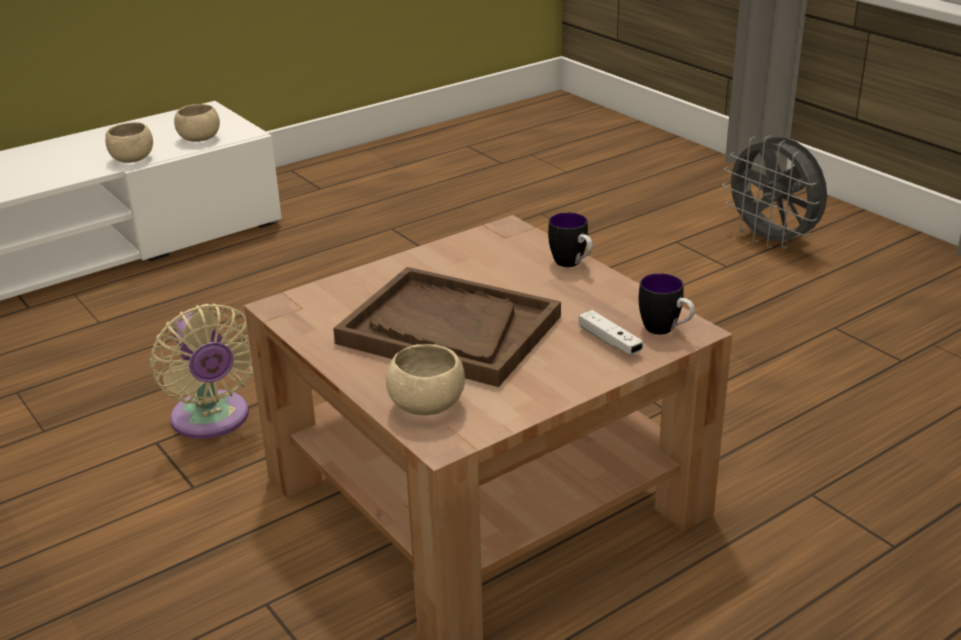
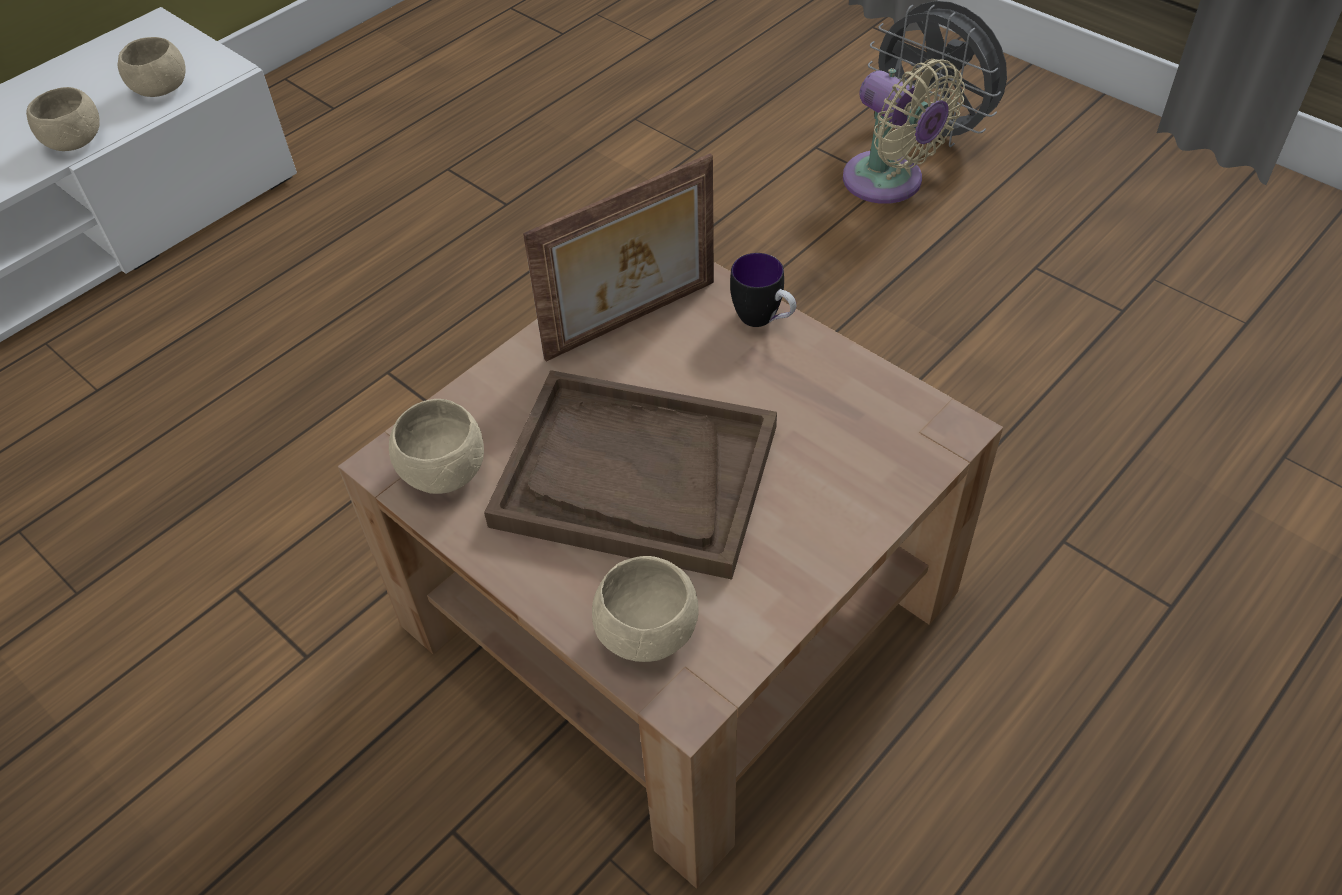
camera: 10 degrees left, 20 degrees up
beige fan [150,303,254,439] -> beige fan moved to [843,59,965,204]
white game controller [579,310,643,355] -> none
mug [639,273,695,335] -> none
none -> beige bowl [389,399,484,494]
none -> picture frame [523,153,714,361]

